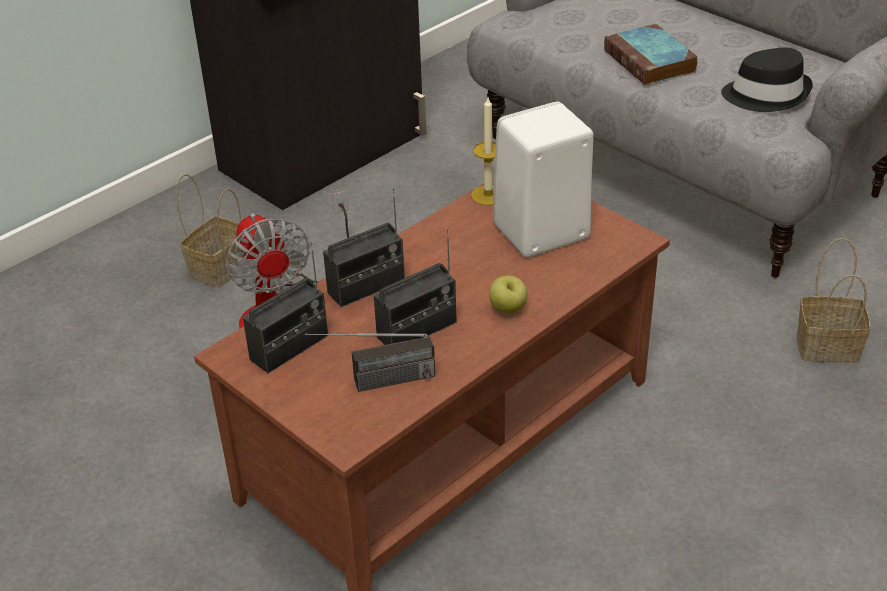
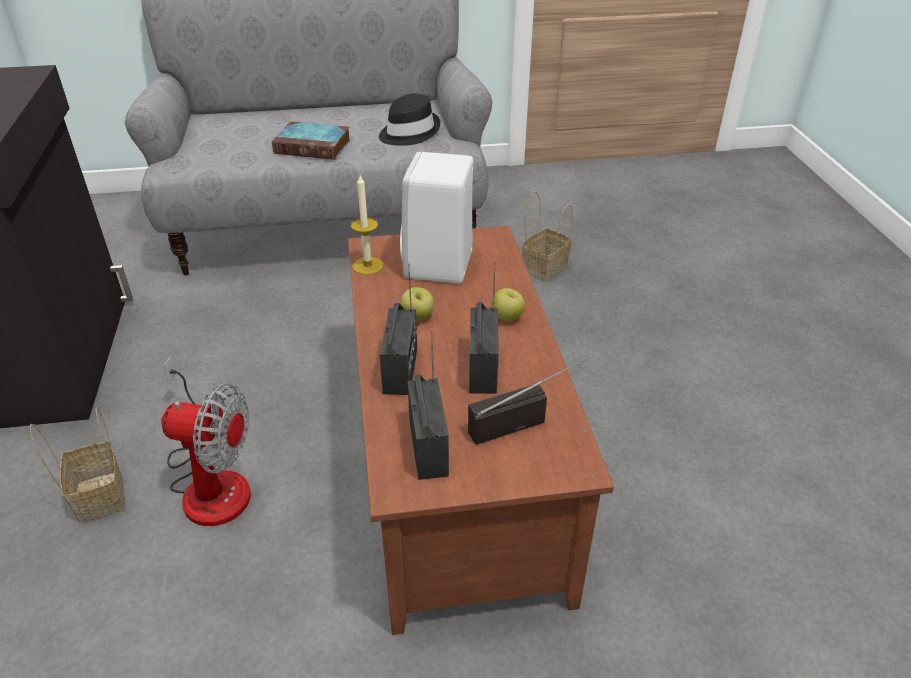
camera: 55 degrees left, 0 degrees up
radio [305,333,435,392] -> radio turned 135 degrees counterclockwise [468,358,587,445]
none -> apple [401,287,434,320]

